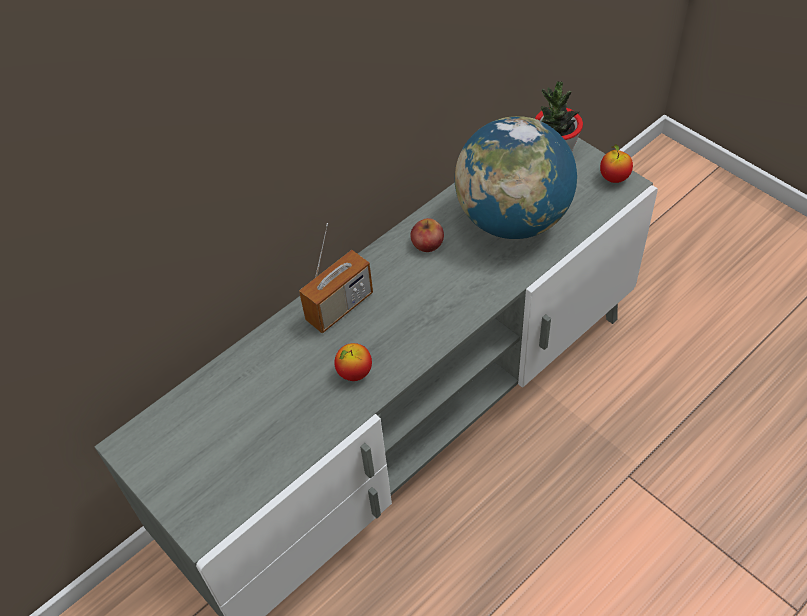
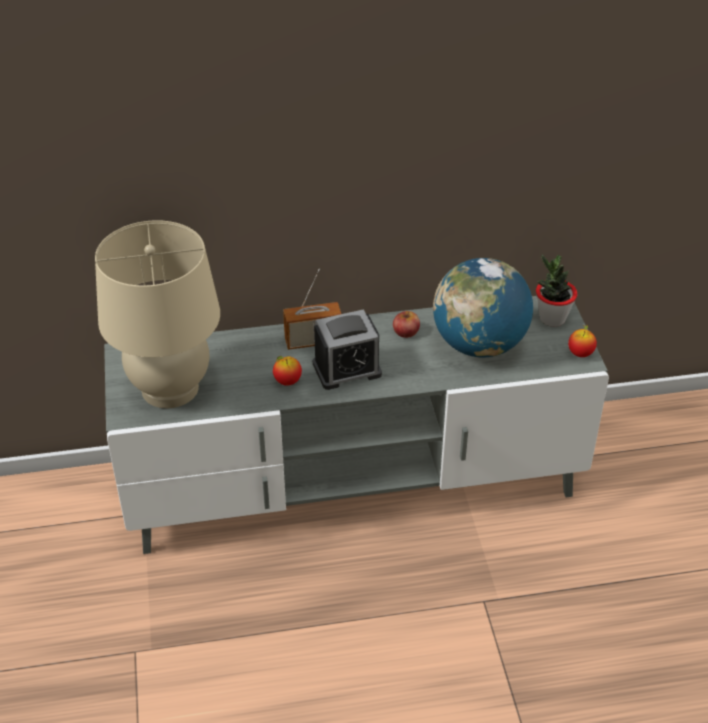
camera: 30 degrees right, 10 degrees down
none -> beige table lamp [95,220,220,408]
none -> alarm clock [313,309,382,390]

